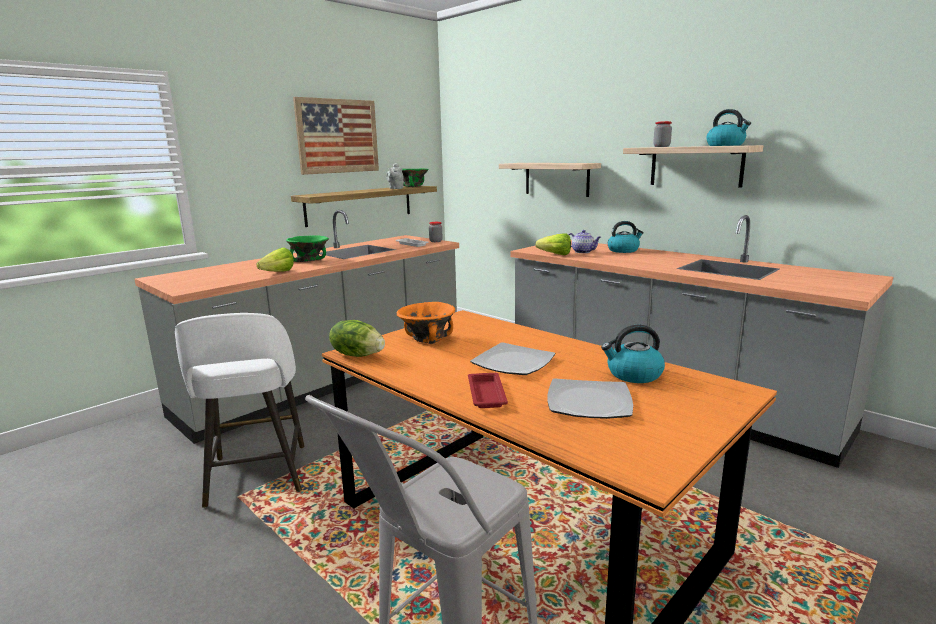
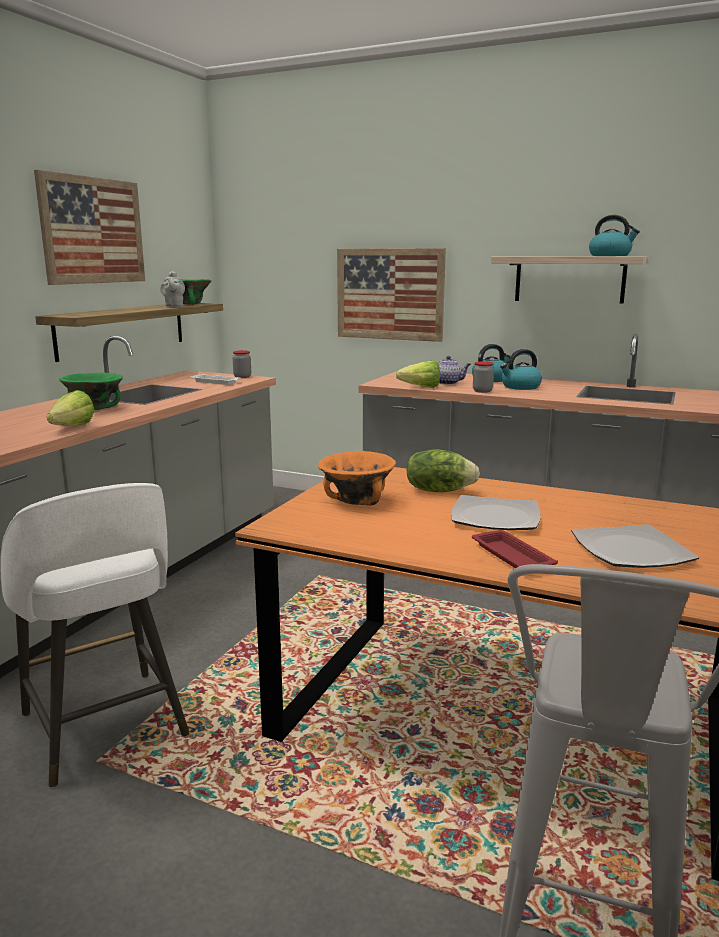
camera: 20 degrees left, 0 degrees up
lettuce [329,320,385,357] -> lettuce moved to [406,449,480,492]
shelf [499,163,601,197] -> picture [337,248,446,342]
kettle [601,325,665,383] -> kettle moved to [500,349,542,390]
jar [653,121,672,147] -> jar moved to [473,361,494,393]

